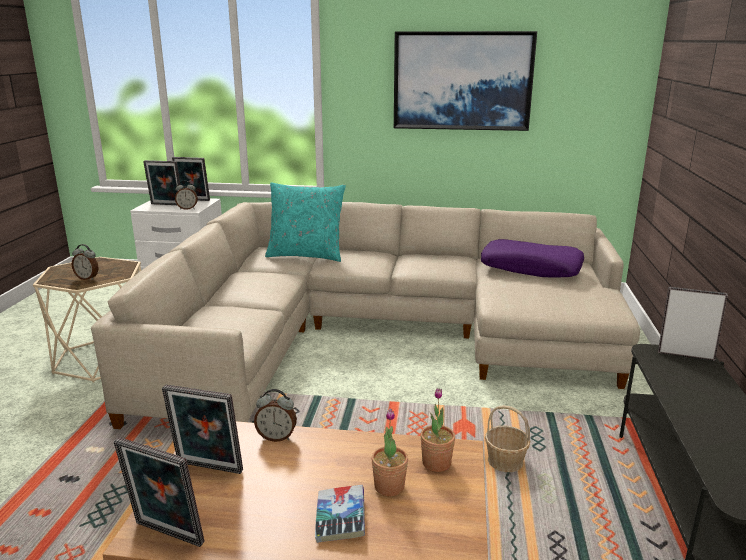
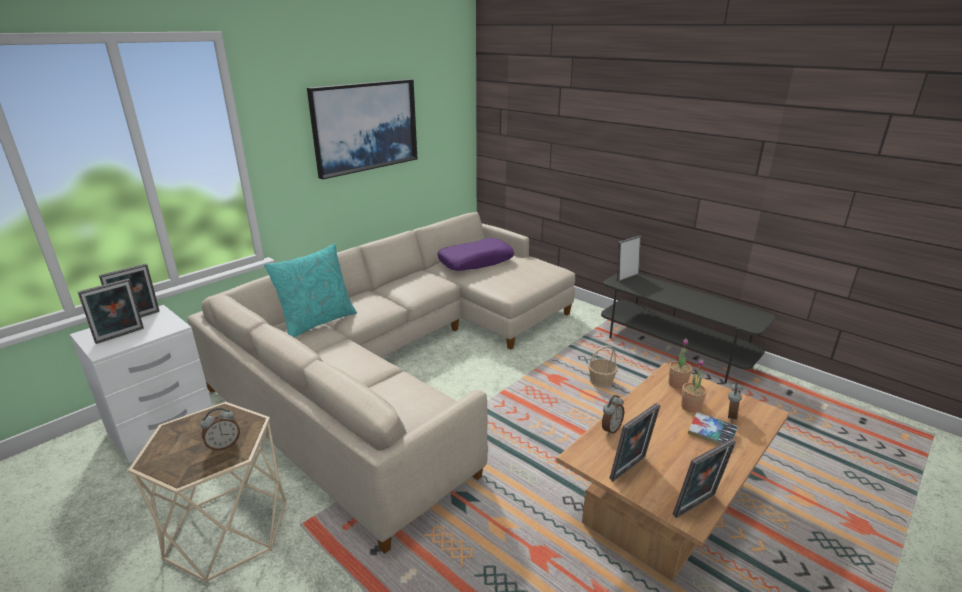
camera: 55 degrees left, 5 degrees up
alarm clock [175,181,198,210] -> alarm clock moved to [728,382,743,422]

